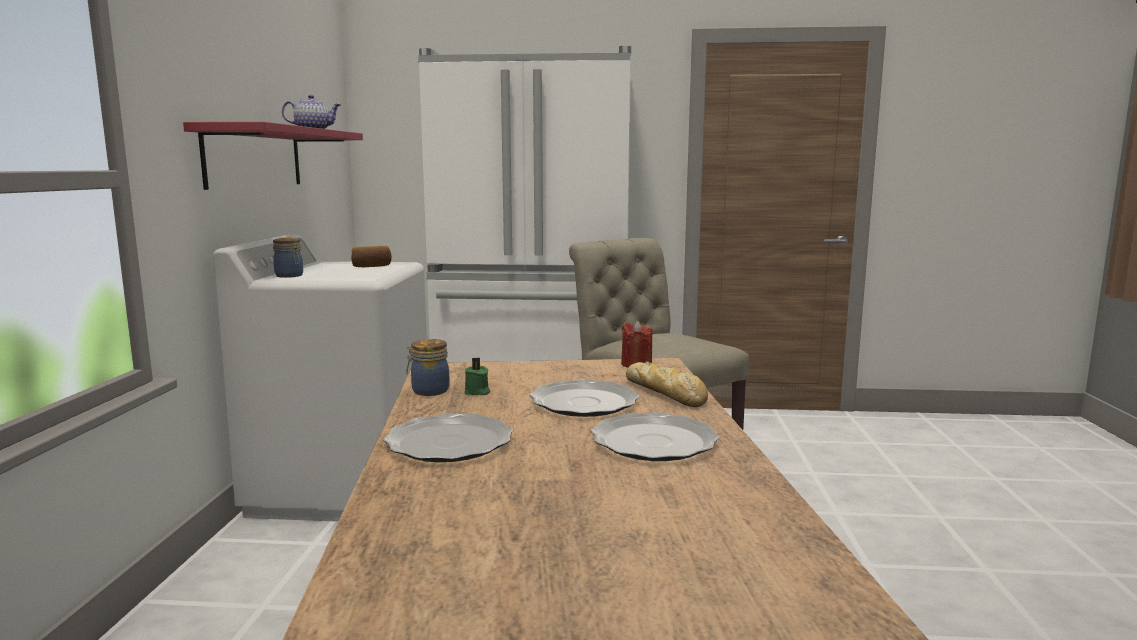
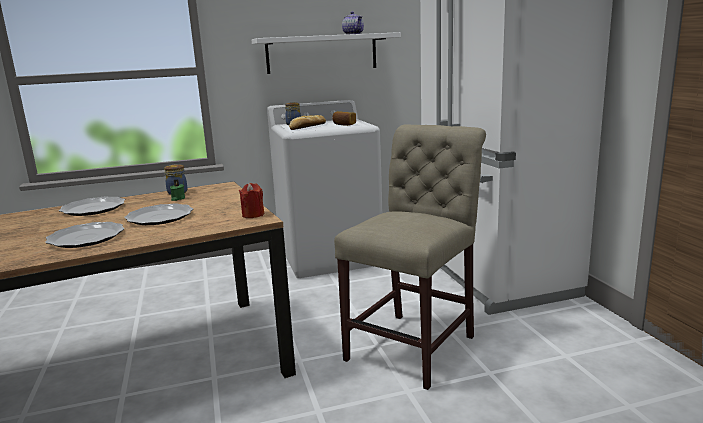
camera: 70 degrees right, 5 degrees up
red shelf [183,122,363,190] -> white shelf [252,32,401,74]
bread [626,362,708,407] -> bread moved to [289,115,326,130]

